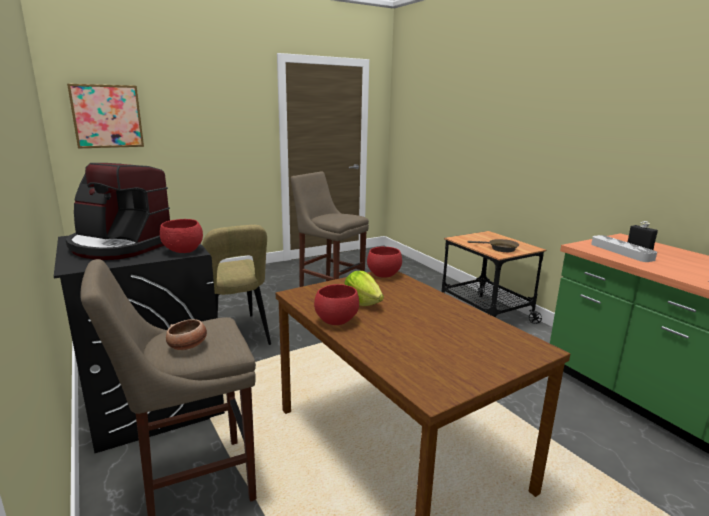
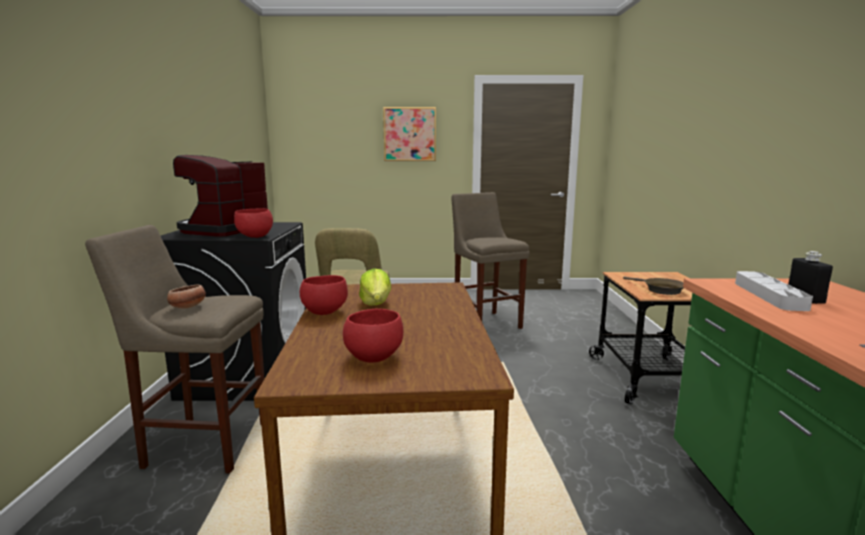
camera: 30 degrees right, 5 degrees down
coffee machine [65,163,170,260] -> coffee machine turned 60 degrees clockwise [173,155,268,237]
picture [67,84,144,148] -> picture moved to [383,107,436,161]
red bowl [367,247,402,278] -> red bowl moved to [343,309,403,363]

